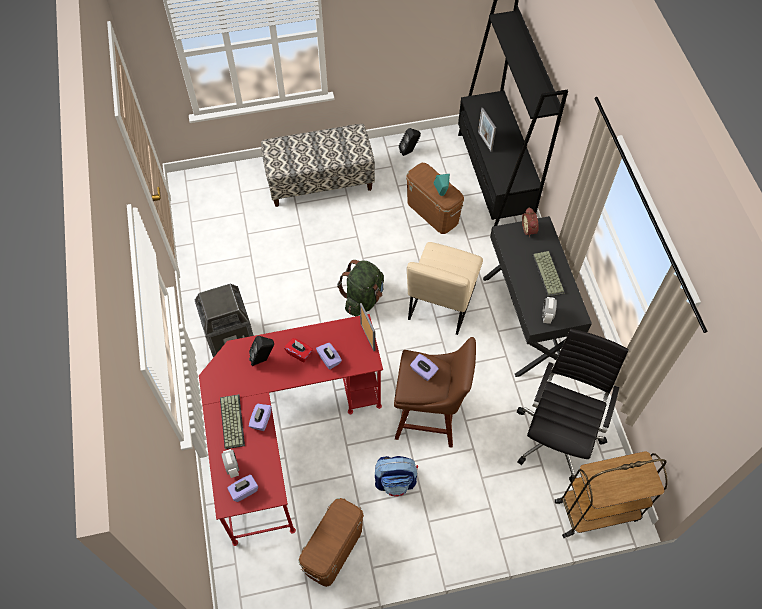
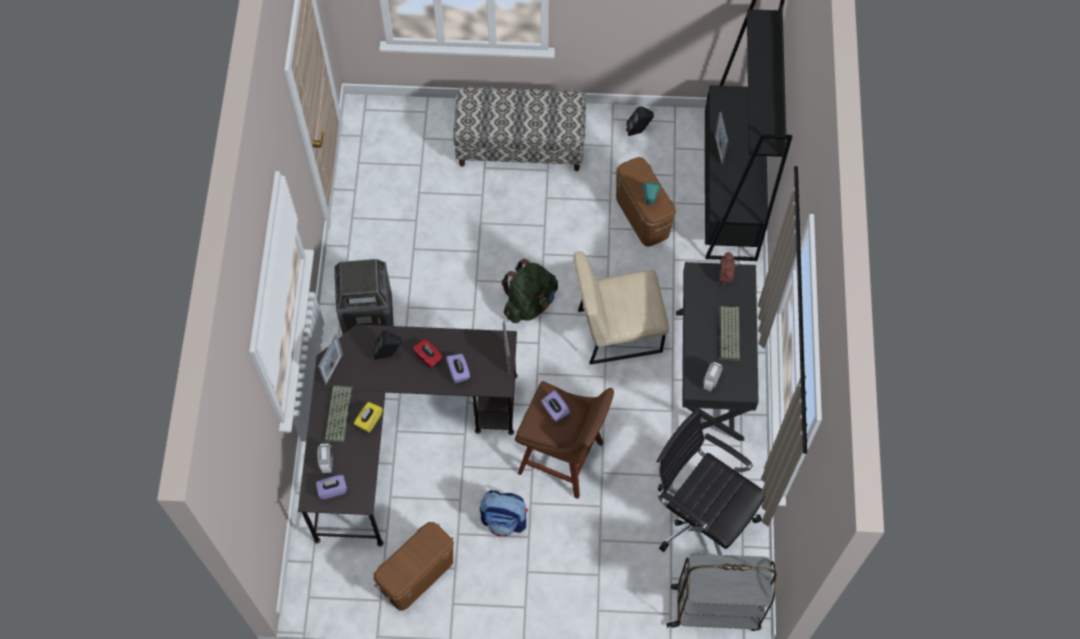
camera: 15 degrees right, 5 degrees up
red desk [199,314,383,546] -> black desk [298,324,518,546]
purple tissue box [249,404,272,431] -> yellow tissue box [354,402,383,433]
beige chair [407,242,483,335] -> beige chair turned 45 degrees clockwise [573,251,669,365]
black office chair [517,329,629,482] -> black office chair turned 90 degrees counterclockwise [657,409,765,555]
brown cart [555,451,668,538] -> grey cart [666,554,777,631]
none -> picture frame [318,334,343,386]

